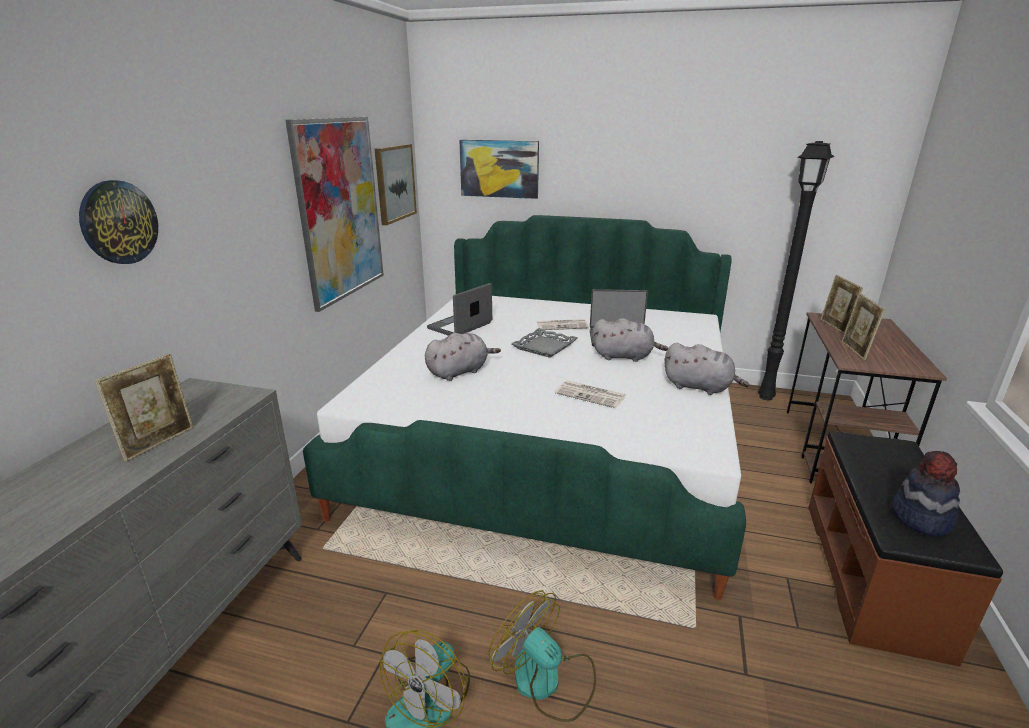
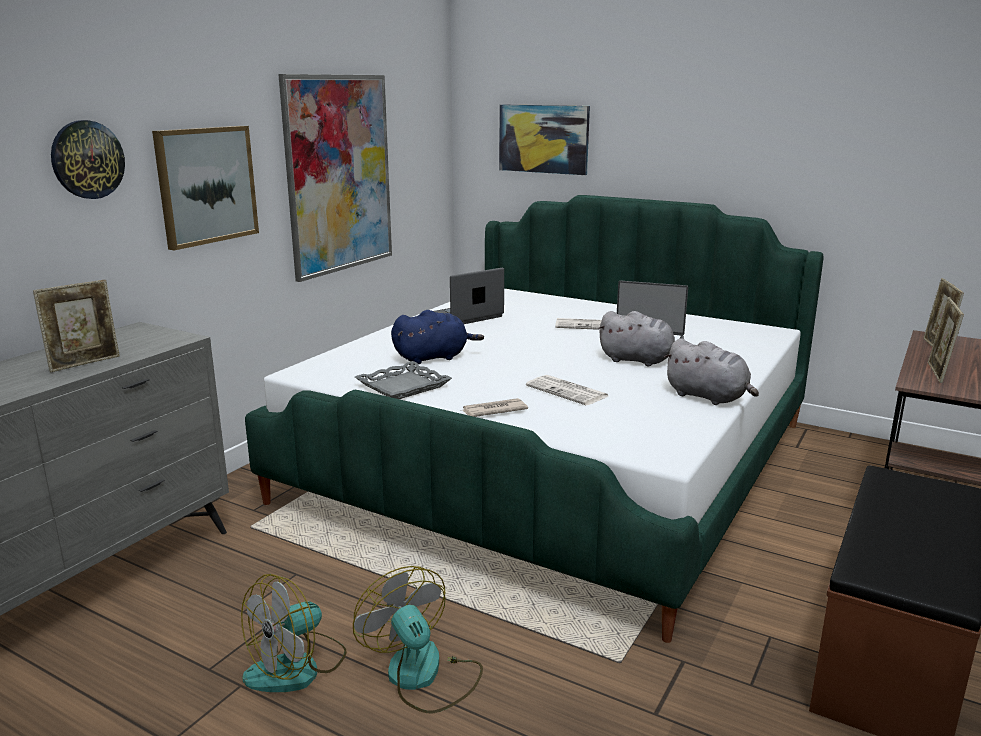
camera: 15 degrees right, 5 degrees down
picture [375,144,417,225] -> picture moved to [152,126,259,250]
grey plush toy [425,333,501,381] -> blue plush toy [391,310,484,364]
grey tray [511,328,577,358] -> grey tray moved to [355,361,452,399]
black floor lamp [758,141,835,400] -> none
hat [891,451,960,536] -> none
none -> newspaper [462,398,528,417]

